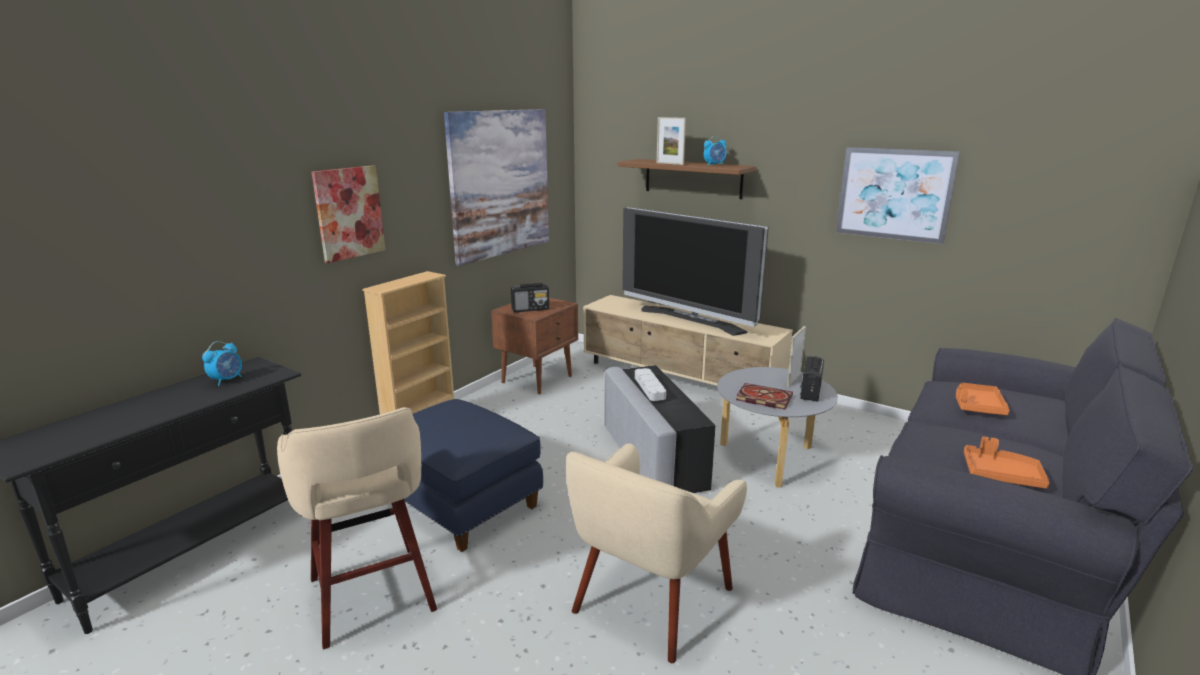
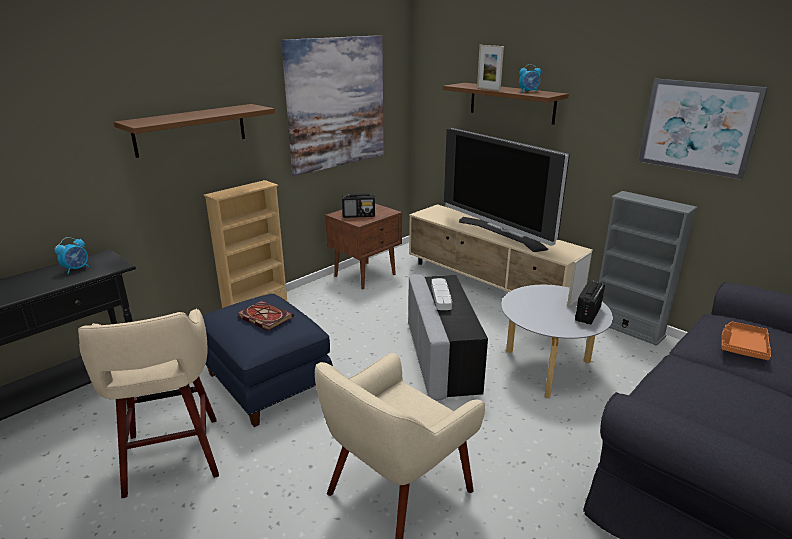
camera: 10 degrees right, 5 degrees up
picture [312,166,386,263] -> brown shelf [114,104,275,158]
book [736,383,793,410] -> book moved to [237,301,294,331]
orange tray [964,437,1049,489] -> none
none -> grey bookcase [599,191,697,346]

